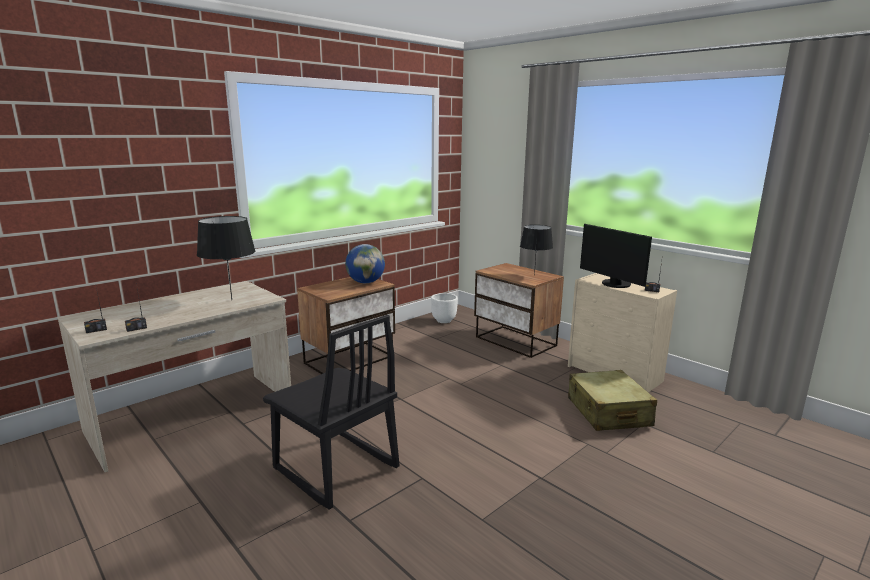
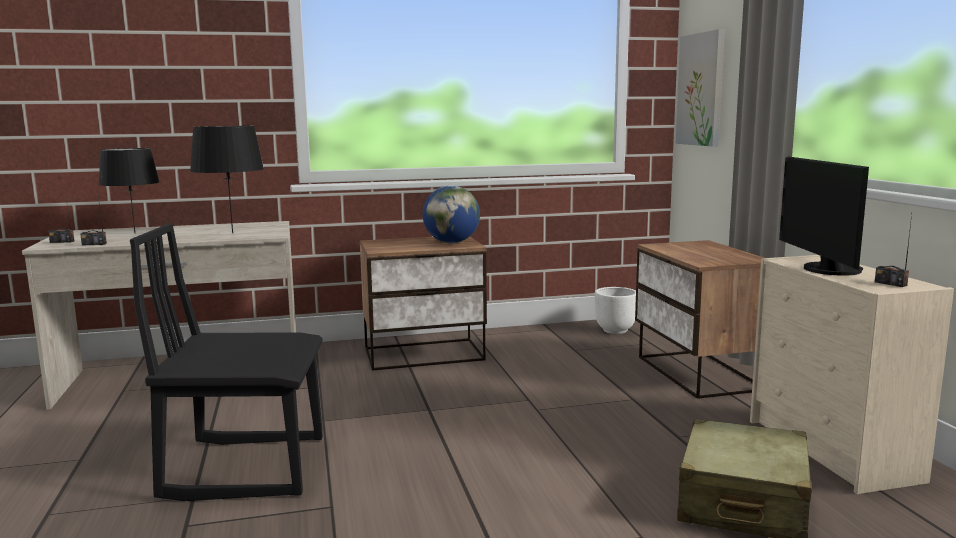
camera: 30 degrees right, 5 degrees down
black chair [263,315,399,510] -> black chair turned 105 degrees clockwise [130,223,323,501]
black table lamp [520,225,553,275] -> black table lamp moved to [98,148,160,232]
none -> picture [675,29,725,147]

